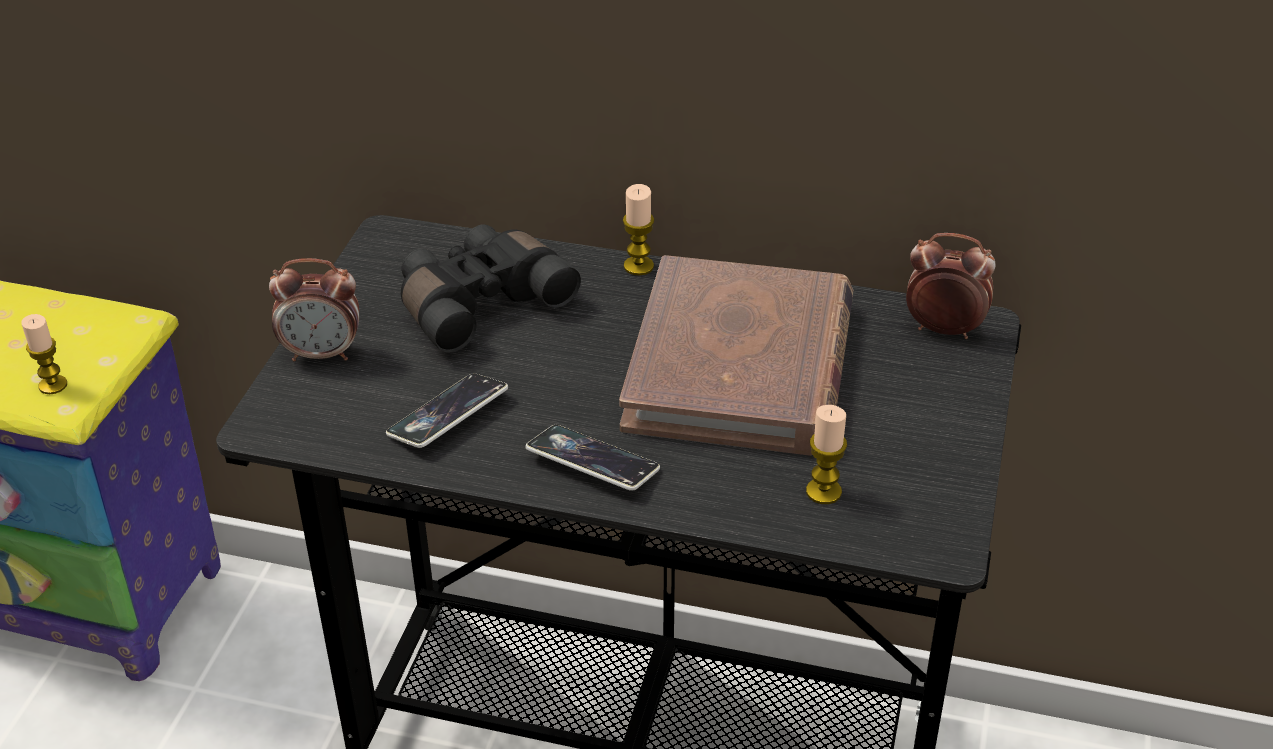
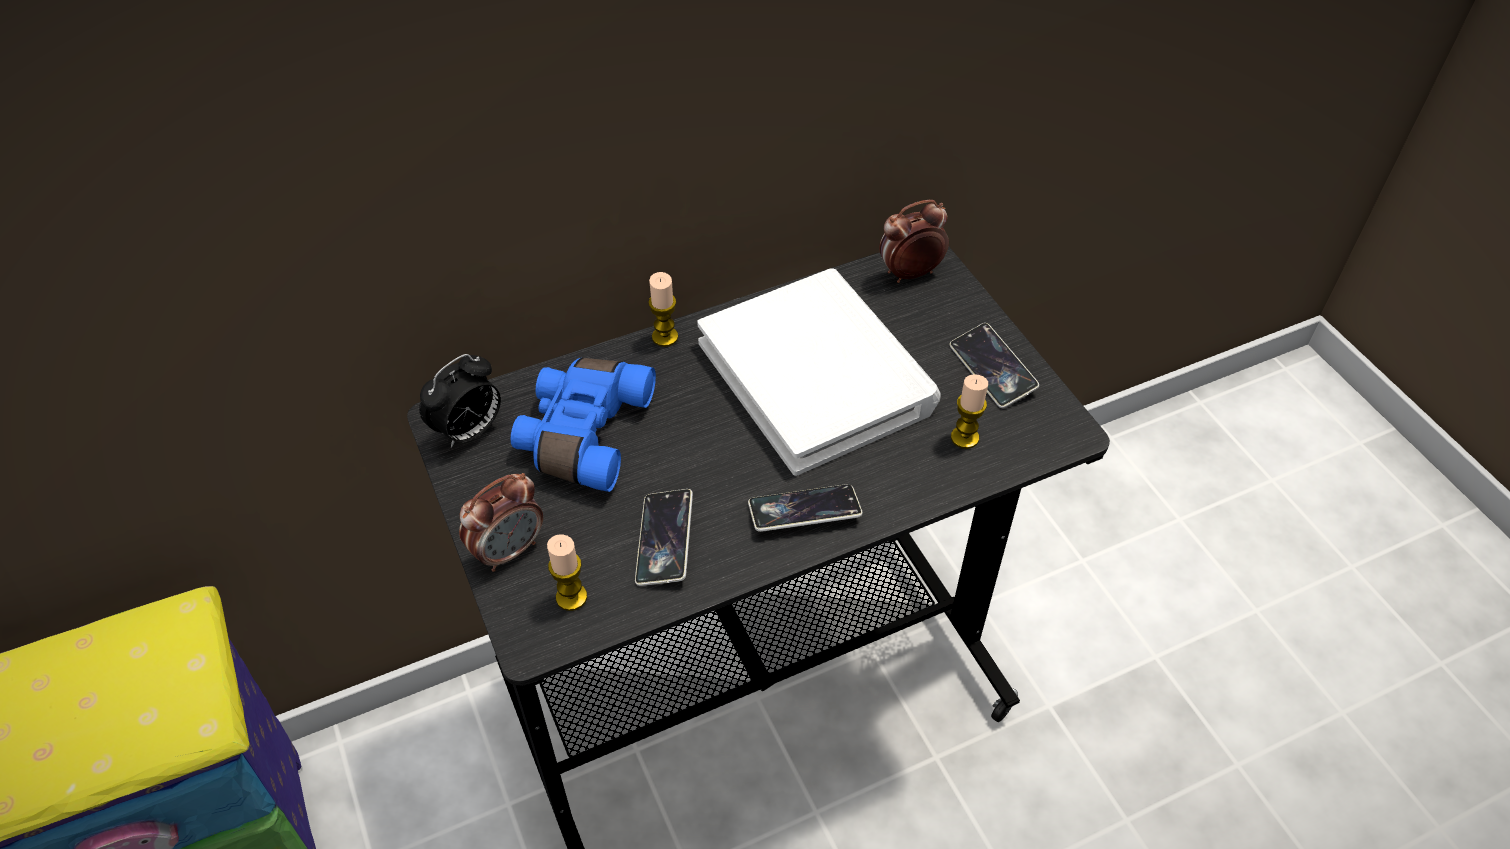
camera: 40 degrees left, 10 degrees up
candle [21,314,67,394] -> candle moved to [547,534,587,611]
black binoculars [401,224,581,353] -> blue binoculars [511,358,656,492]
brown book [619,255,853,456] -> white book [697,268,940,476]
none -> alarm clock [419,354,501,448]
none -> phone [950,323,1039,408]

